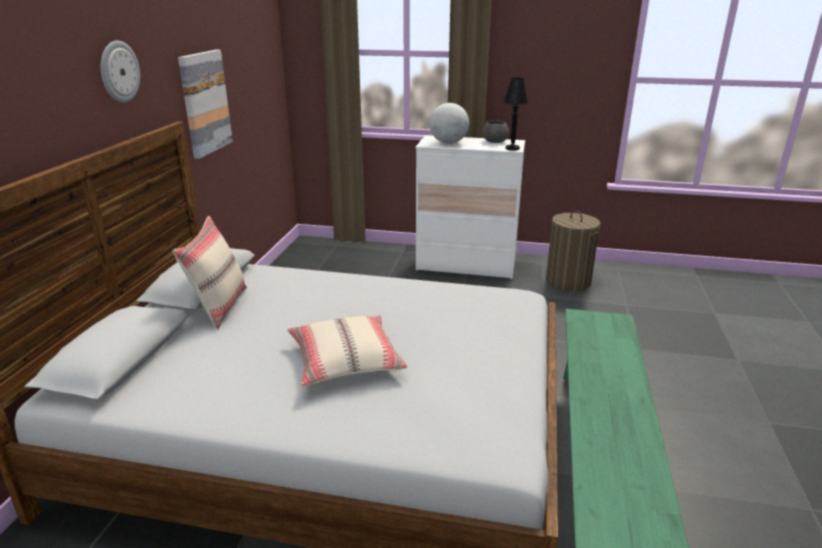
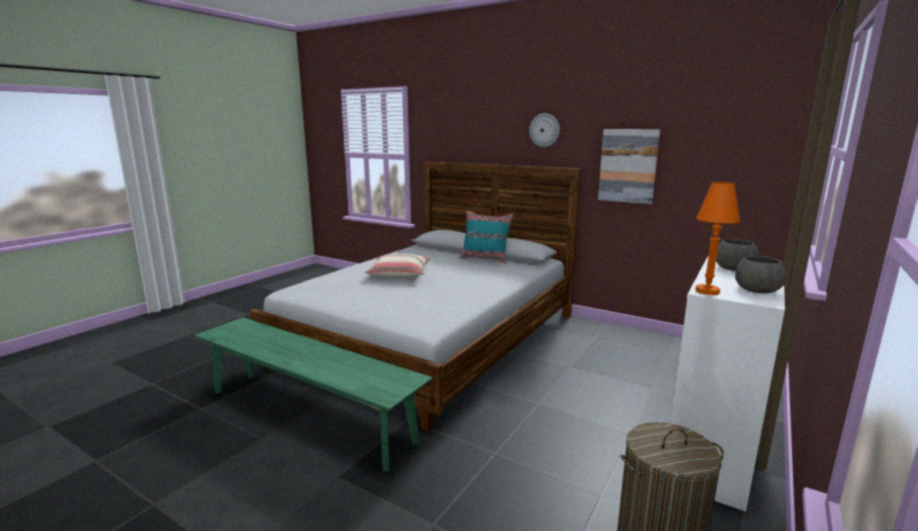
camera: 110 degrees right, 10 degrees down
beige pillow [172,216,247,329] -> turquoise pillow [460,210,514,264]
globe [430,103,469,144] -> grey bowl [716,239,759,271]
black table lamp [504,78,528,151] -> orange table lamp [695,182,740,295]

